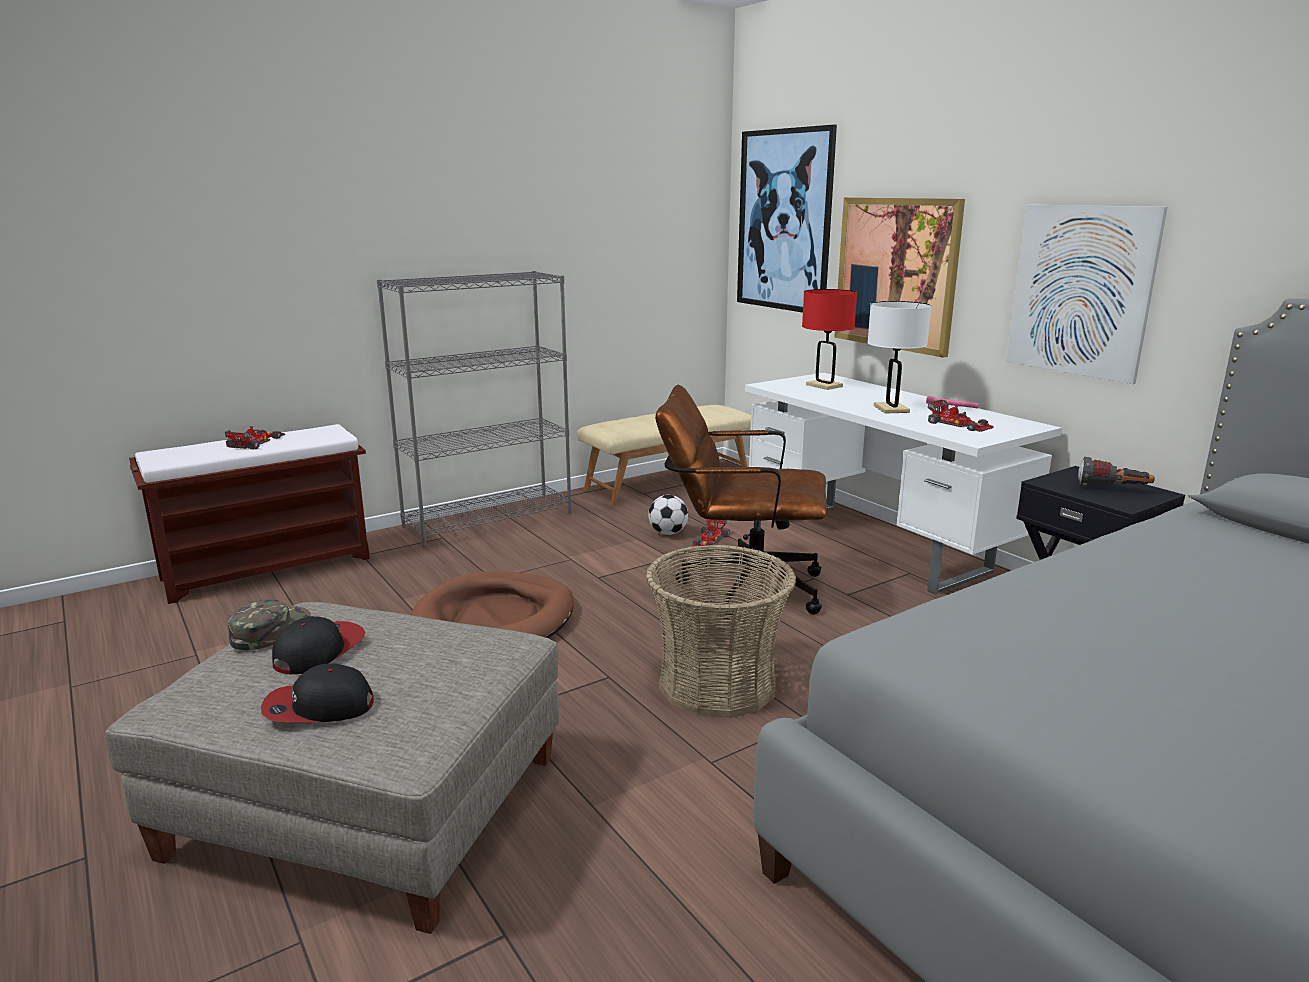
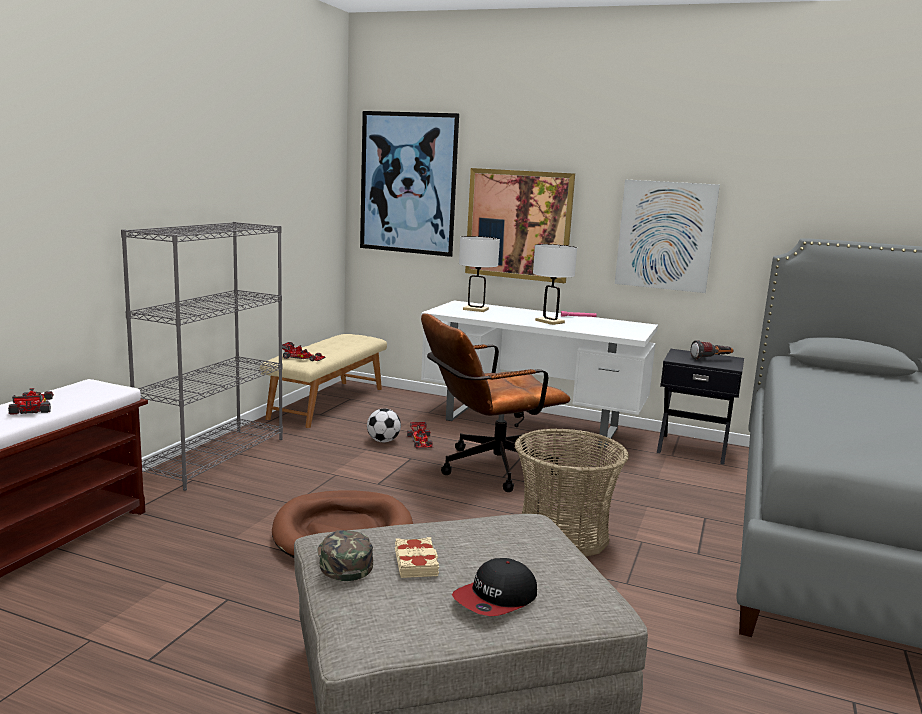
camera: 35 degrees left, 5 degrees down
cap [272,616,365,675] -> beige book [395,537,439,578]
red table lamp [802,289,857,390] -> white table lamp [459,236,500,312]
toy car [928,400,994,432] -> toy car moved to [282,342,326,361]

